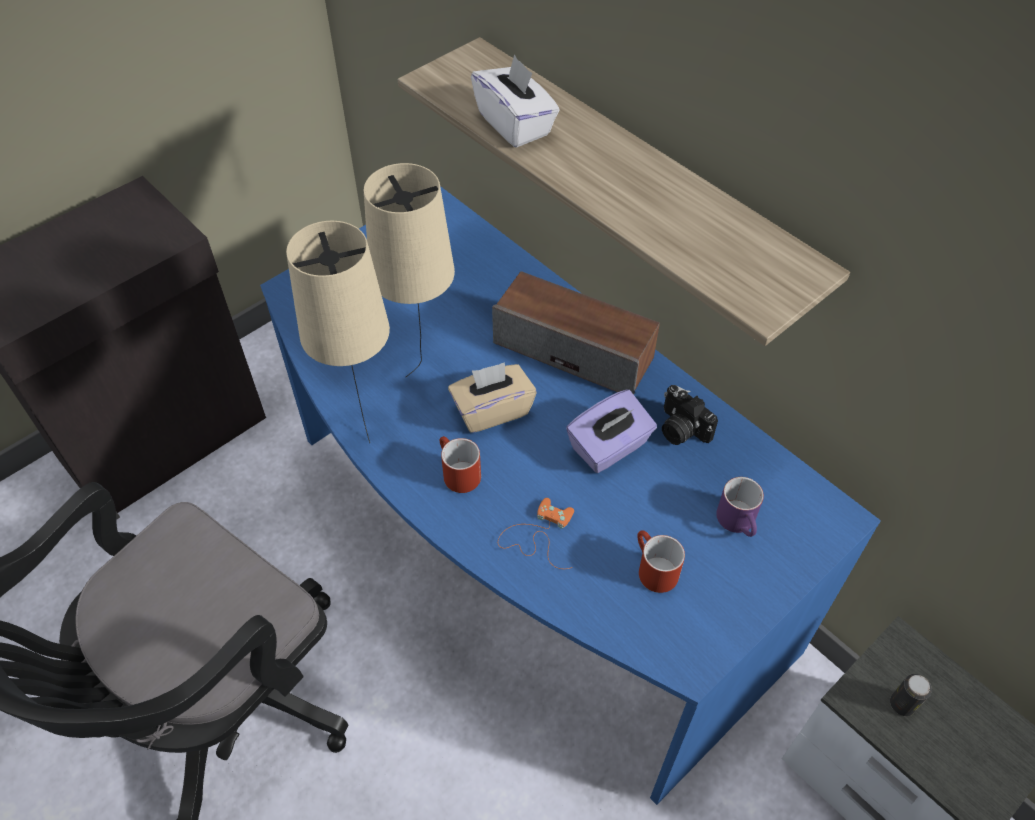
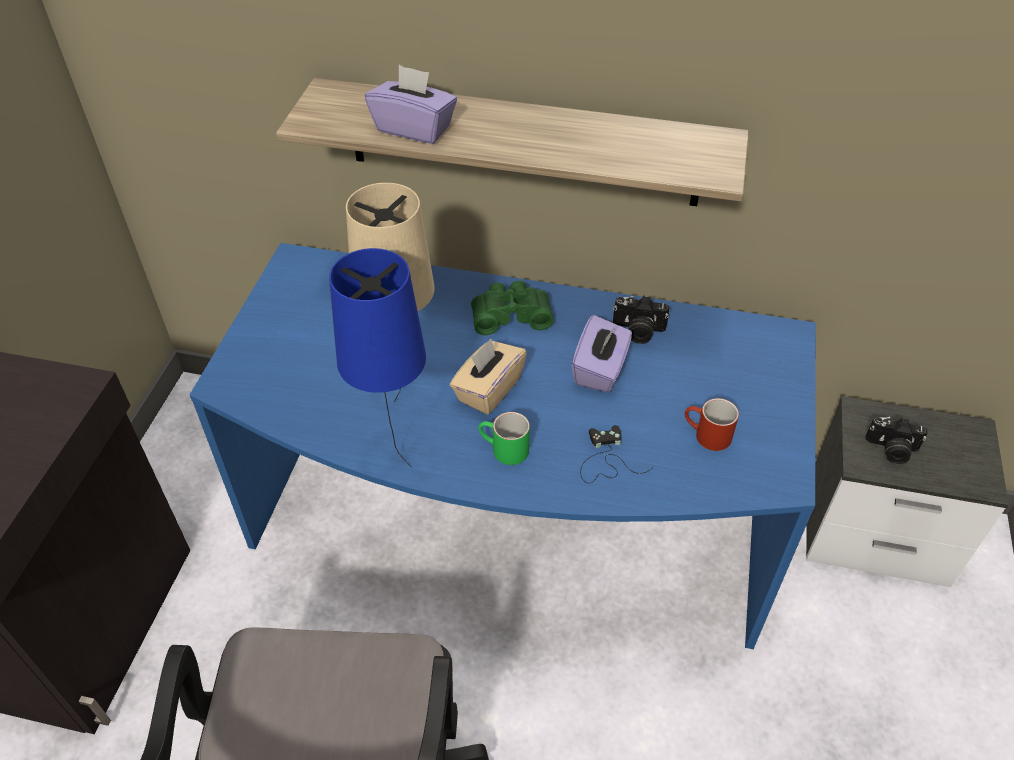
camera: 35 degrees left, 5 degrees down
beige table lamp [286,221,390,443] -> blue table lamp [329,248,426,467]
red mug [439,436,481,493] -> green mug [478,412,530,465]
white tissue box [471,54,560,148] -> purple tissue box [365,65,457,144]
speaker [492,271,660,395] -> green binoculars [471,281,554,335]
orange game controller [498,498,574,569] -> black game controller [580,425,653,483]
purple mug [716,477,764,537] -> none
can [890,674,932,716] -> camera [865,417,928,464]

